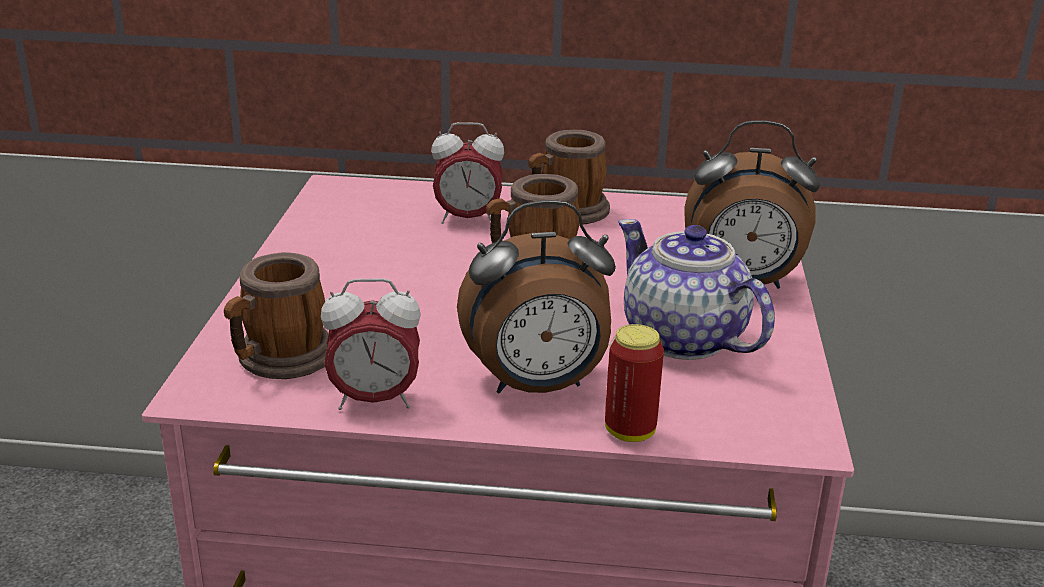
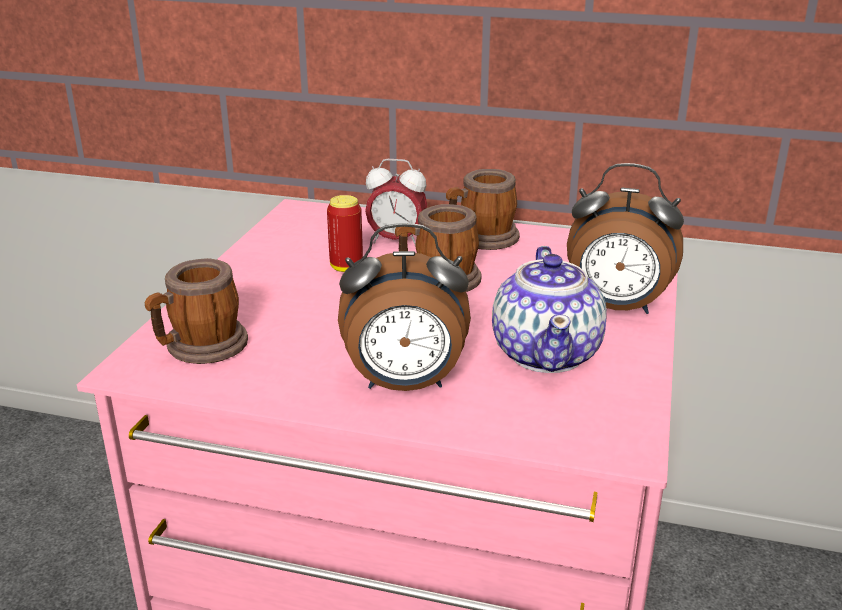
camera: 10 degrees right, 0 degrees up
alarm clock [321,278,421,410] -> none
can [605,324,664,442] -> can moved to [327,195,363,272]
teapot [618,219,775,360] -> teapot turned 150 degrees counterclockwise [492,246,607,373]

